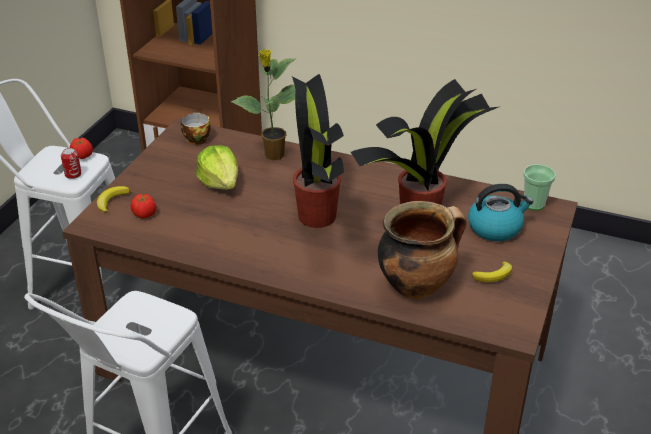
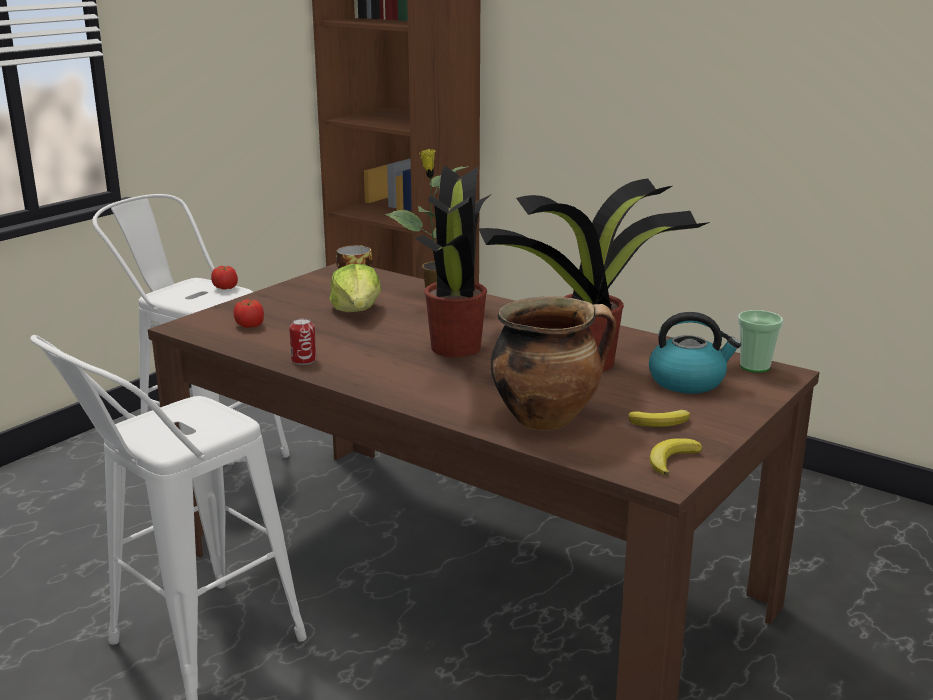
camera: 15 degrees right, 15 degrees down
can [61,148,82,179] -> can moved to [289,318,316,365]
banana [97,186,130,213] -> banana moved to [649,438,703,476]

